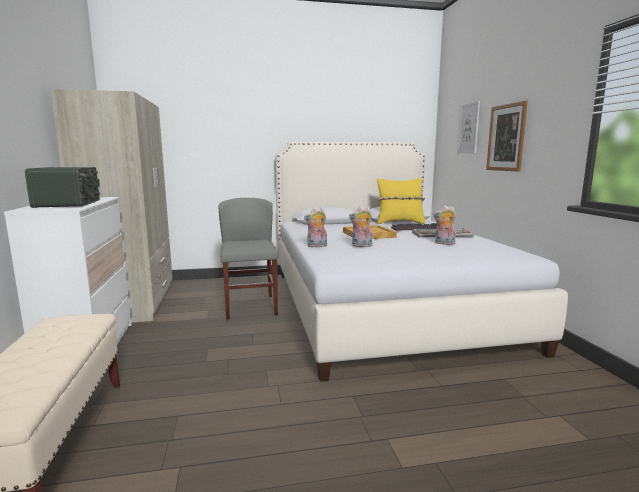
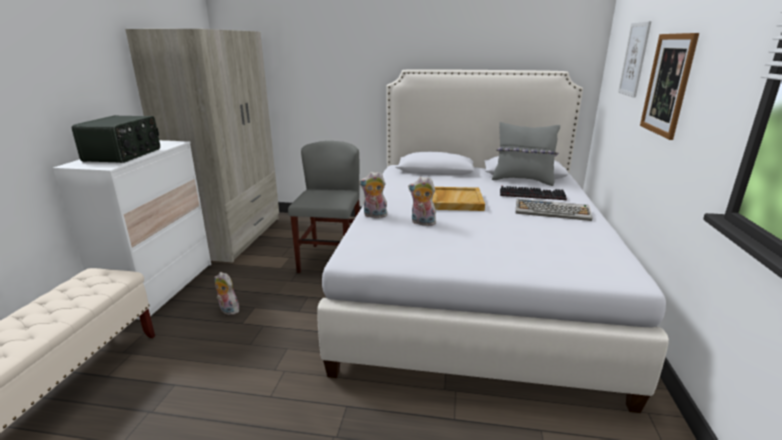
camera: 20 degrees right, 10 degrees up
yellow pillow [377,178,425,224] -> grey pillow [492,122,560,186]
plush toy [433,206,456,245] -> plush toy moved to [215,272,239,315]

